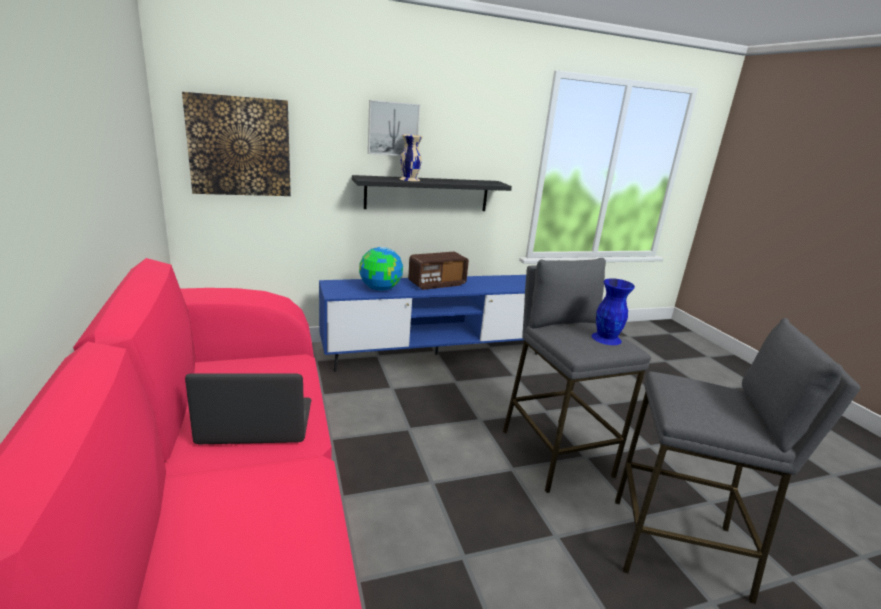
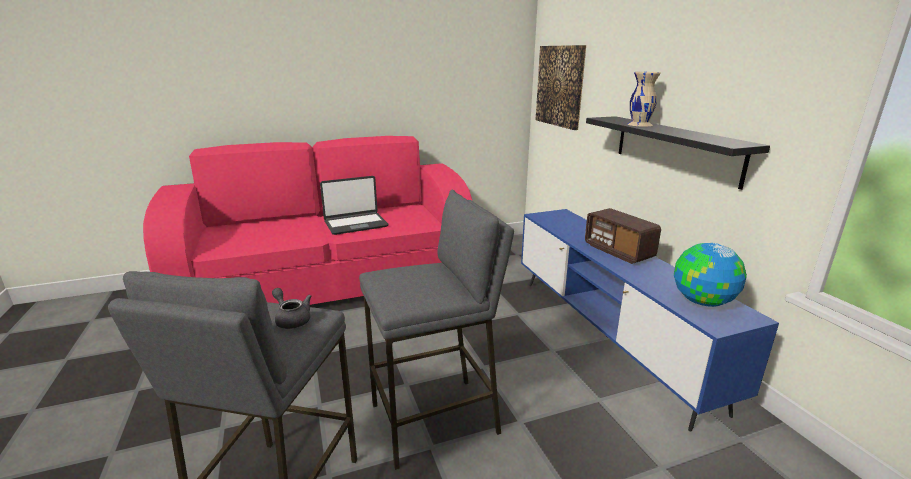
camera: 90 degrees right, 0 degrees up
laptop [185,373,311,444] -> laptop turned 75 degrees clockwise [320,176,388,235]
globe [359,247,403,291] -> globe moved to [674,243,747,307]
picture [368,100,420,156] -> none
blue vase [592,278,635,345] -> none
none -> grey teapot [272,288,311,329]

